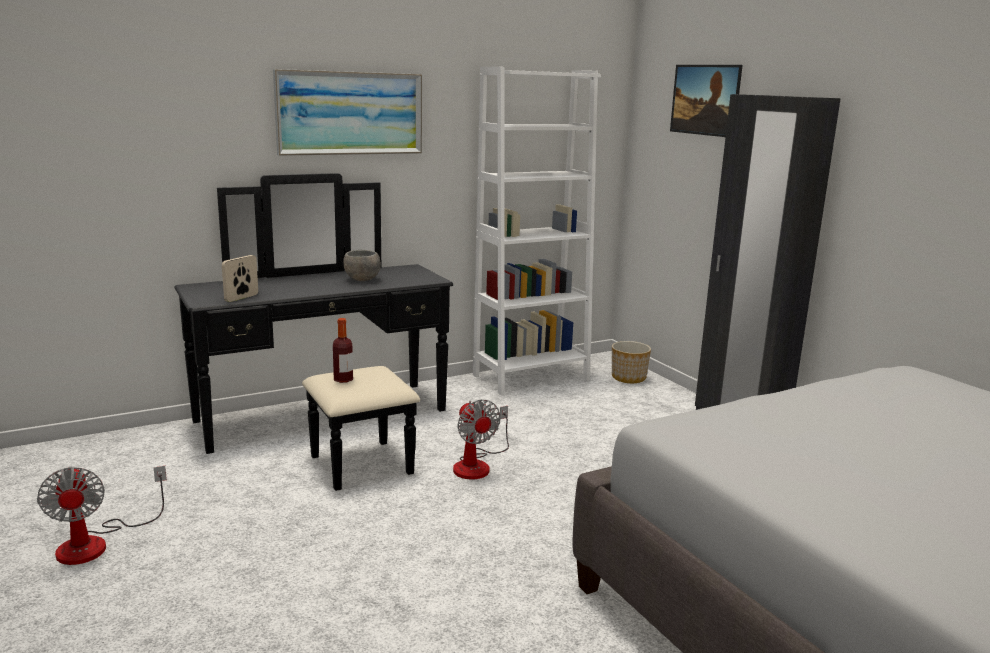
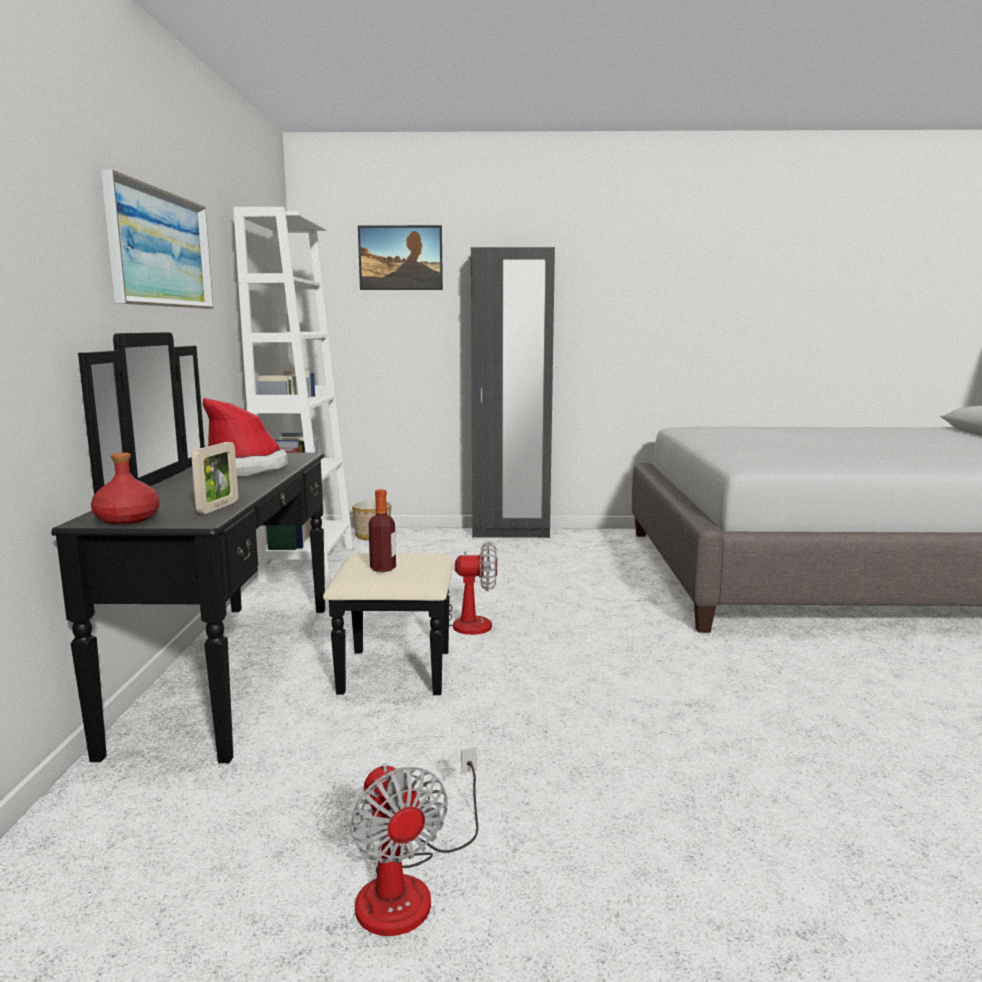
camera: 60 degrees left, 5 degrees down
fan [37,466,167,565] -> fan turned 60 degrees clockwise [350,747,478,936]
picture frame [222,255,258,302] -> picture frame turned 135 degrees counterclockwise [192,442,238,514]
grey bowl [343,250,381,281] -> hat [203,398,288,476]
none -> red bottle [91,452,160,524]

